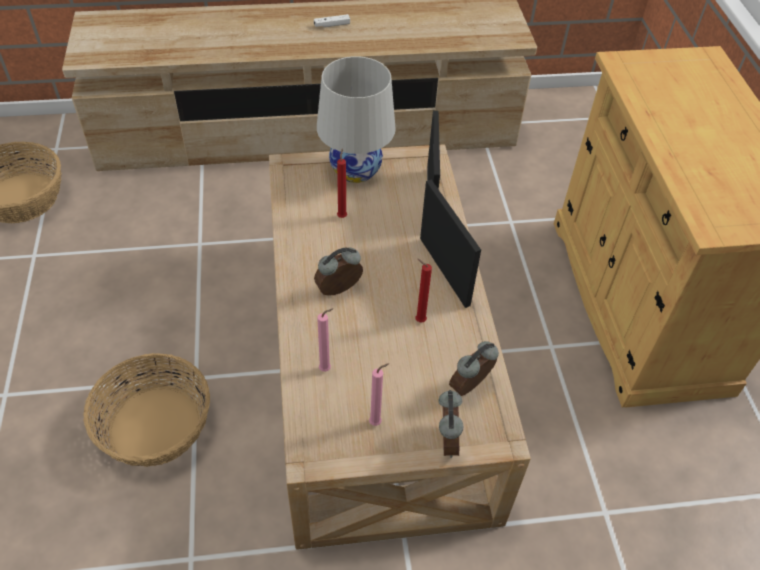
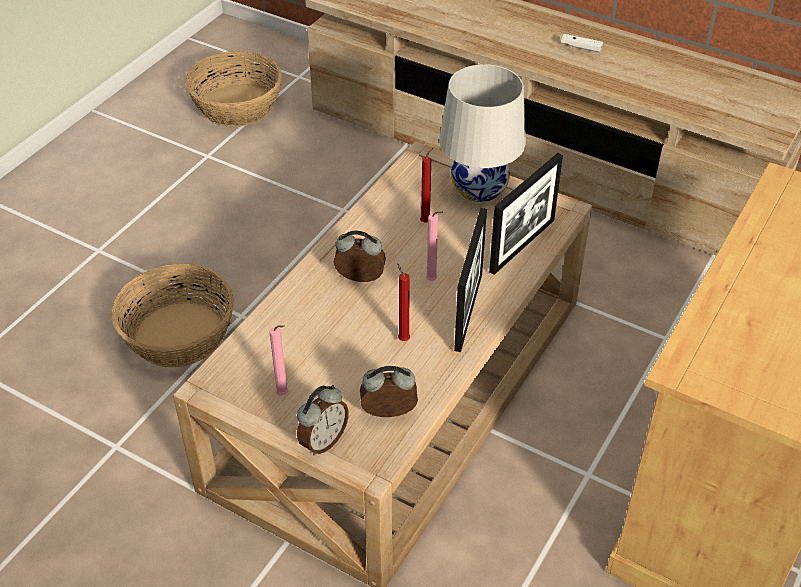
camera: 40 degrees right, 5 degrees down
pink candle [317,308,333,372] -> pink candle moved to [426,211,443,281]

